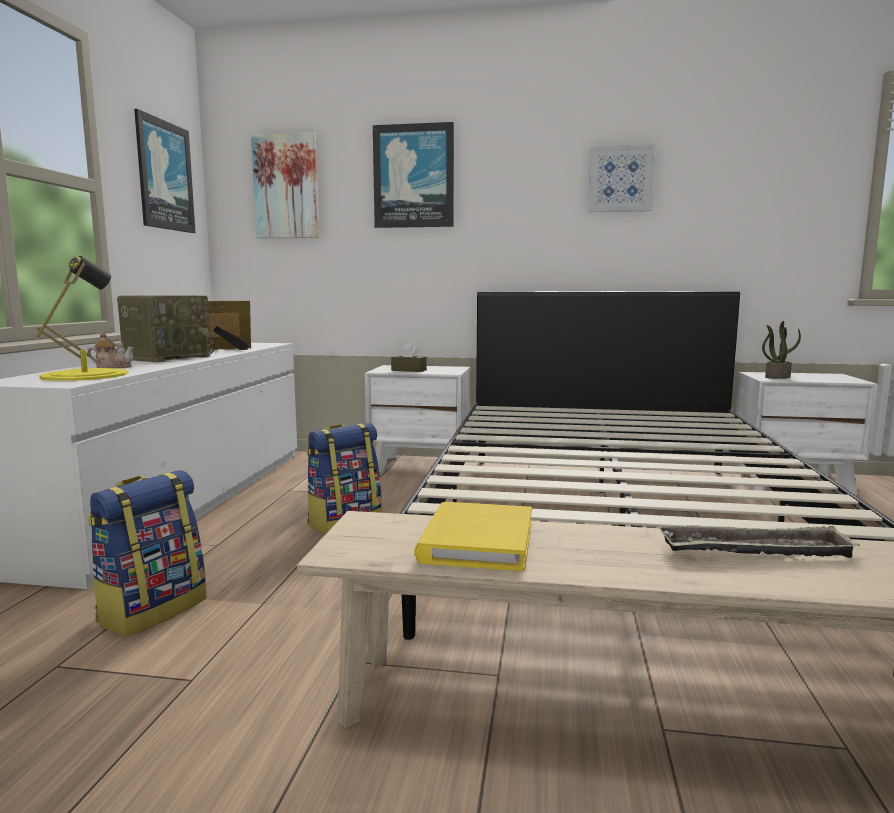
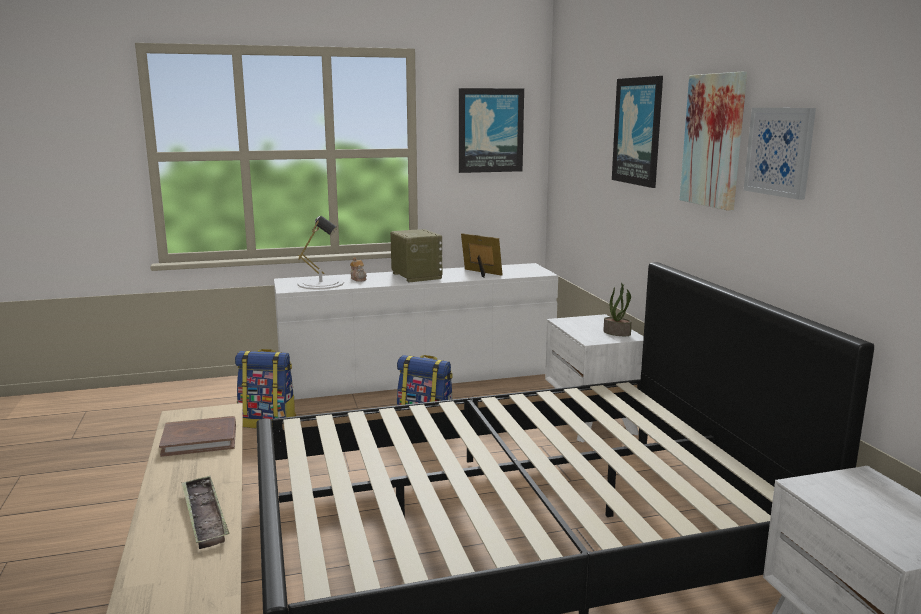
camera: 65 degrees right, 5 degrees up
yellow table lamp [37,256,129,381] -> white table lamp [298,216,344,290]
radio [117,295,215,362] -> radio turned 120 degrees counterclockwise [390,229,442,282]
picture [251,133,319,238] -> picture moved to [680,72,747,210]
brown tissue box [391,343,427,372] -> none
yellow book [414,502,532,571] -> brown book [159,416,236,457]
potted plant [762,321,801,379] -> potted plant moved to [603,283,632,336]

